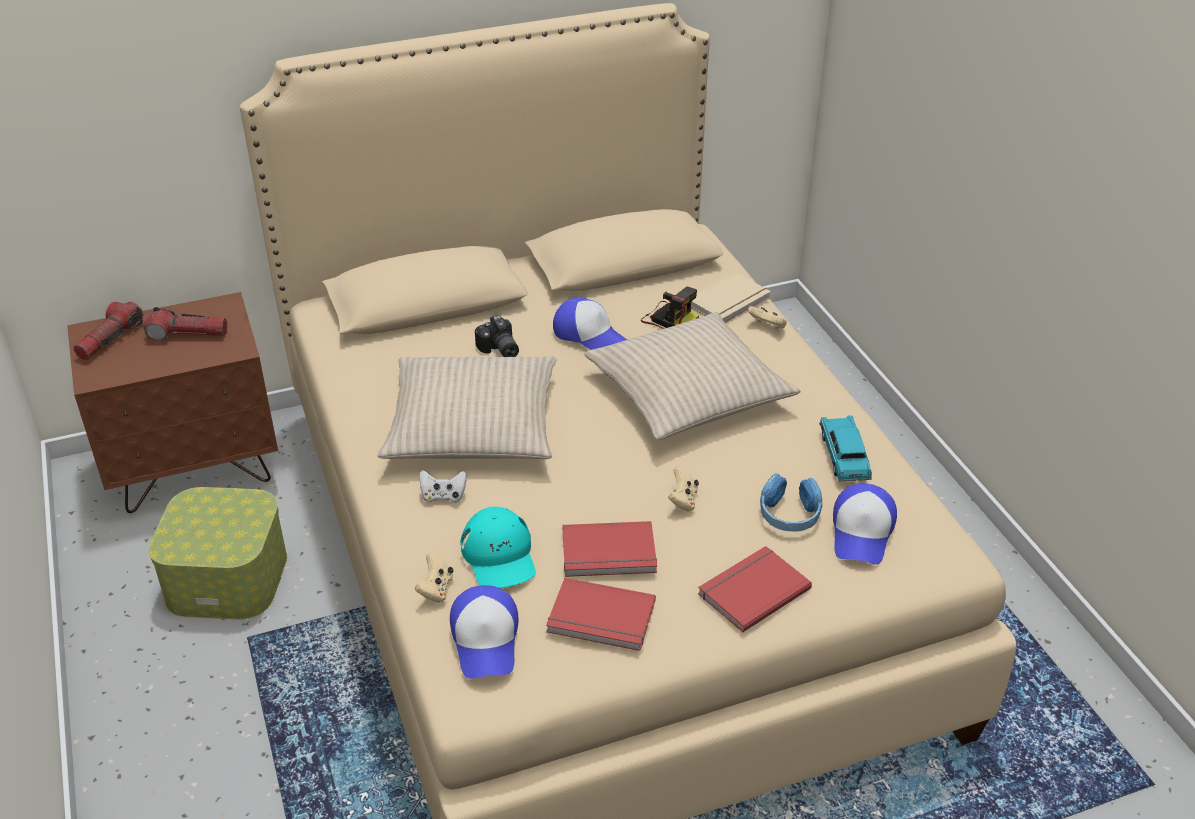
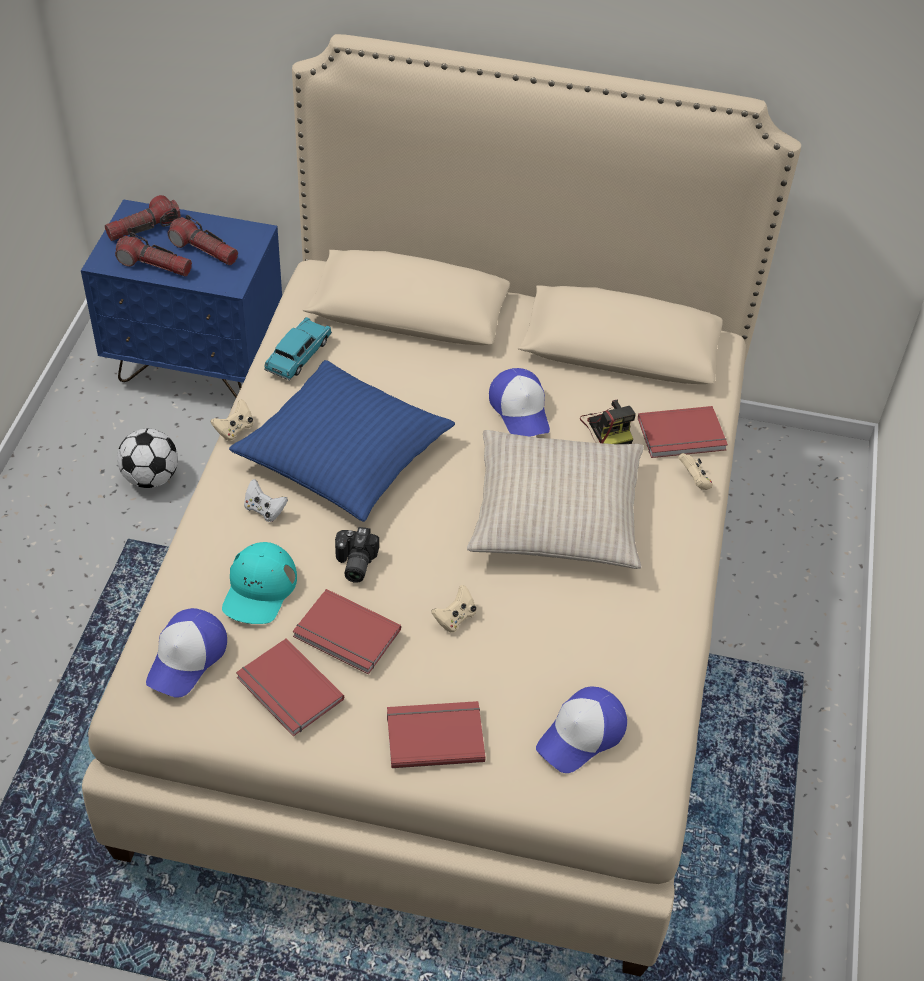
camera: 30 degrees right, 10 degrees up
brown nightstand [67,292,278,513] -> blue nightstand [81,200,282,398]
storage box [148,487,287,619] -> football [117,429,178,488]
beige pillow [377,356,556,459] -> blue pillow [229,360,455,522]
beige game controller [415,553,453,603] -> beige game controller moved to [211,399,253,441]
camera [475,315,519,357] -> camera moved to [335,527,379,583]
beige book [691,271,771,323] -> red book [638,406,728,458]
blue headphones [760,473,822,532] -> none
turquoise toy car [819,416,872,481] -> turquoise toy car moved to [264,317,332,381]
none -> flashlight [115,232,192,276]

